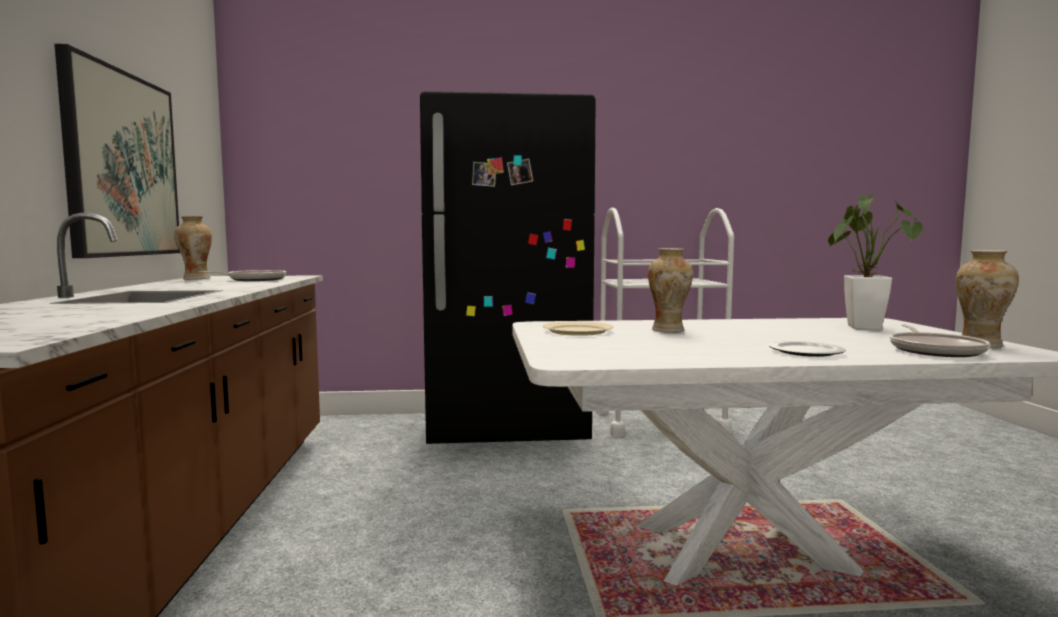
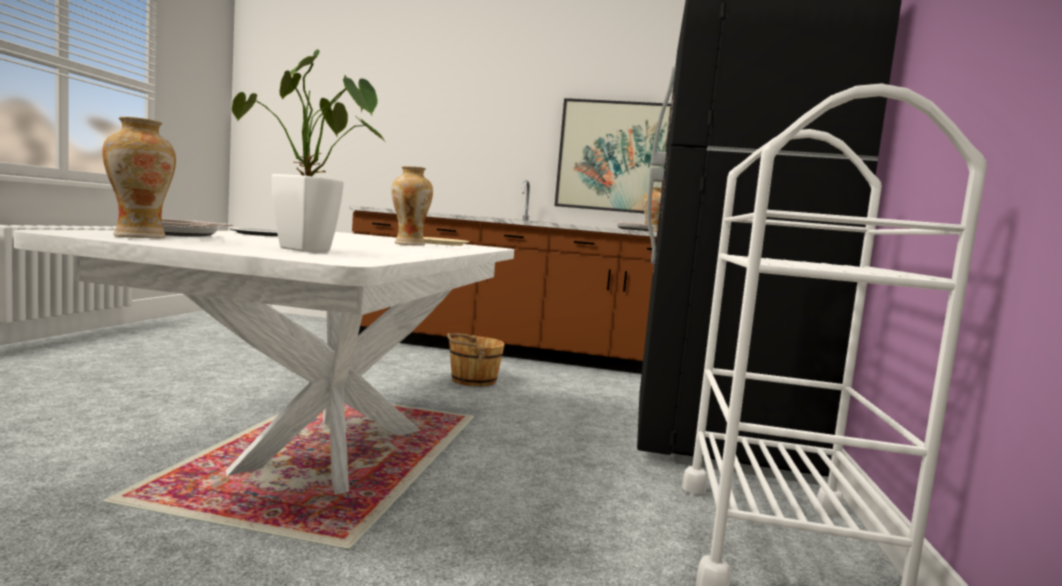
camera: 105 degrees right, 0 degrees up
none -> brown bucket [447,333,505,387]

